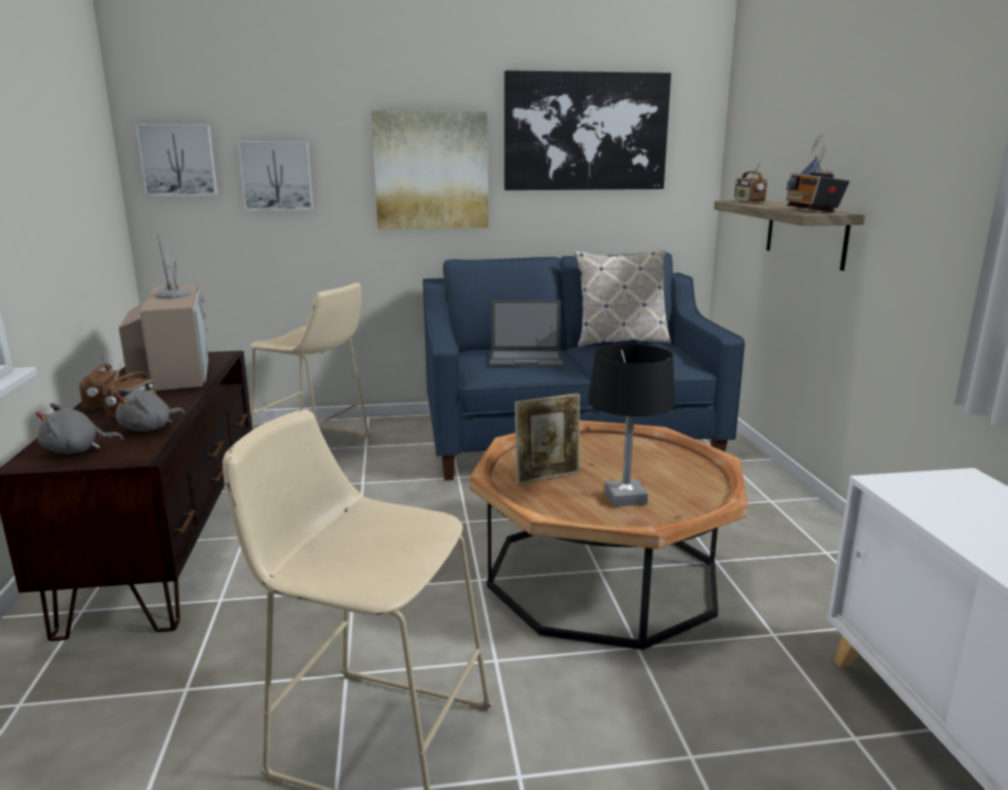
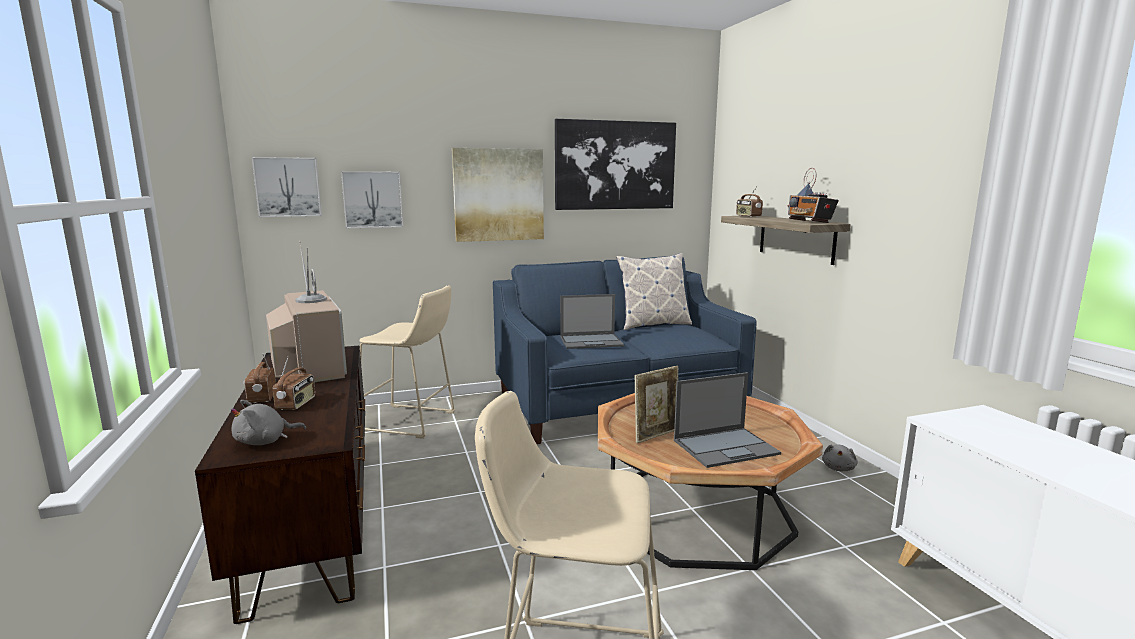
camera: 10 degrees left, 5 degrees down
grey plush toy [116,388,185,431] -> grey plush toy moved to [822,444,858,471]
black table lamp [588,344,675,507] -> laptop [674,372,781,468]

